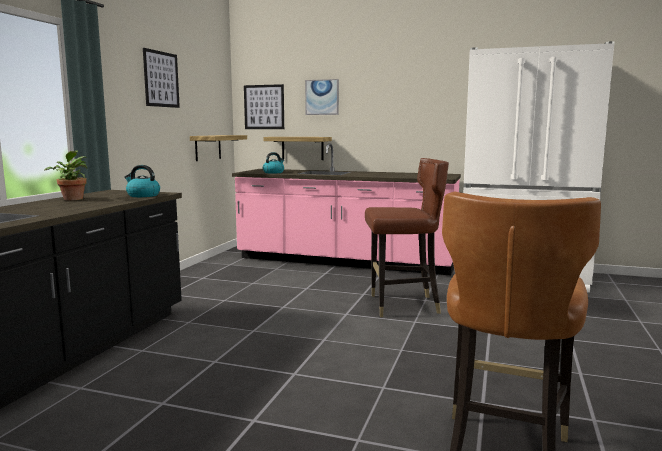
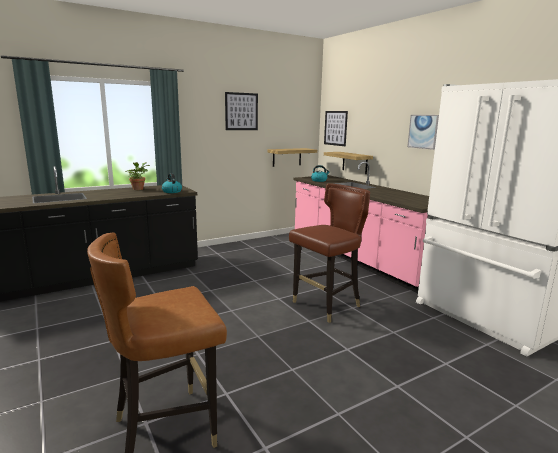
camera: 40 degrees right, 5 degrees up
picture [305,79,339,115] -> picture moved to [407,115,439,150]
brown chair [365,158,449,317] -> brown chair turned 75 degrees counterclockwise [289,183,370,323]

